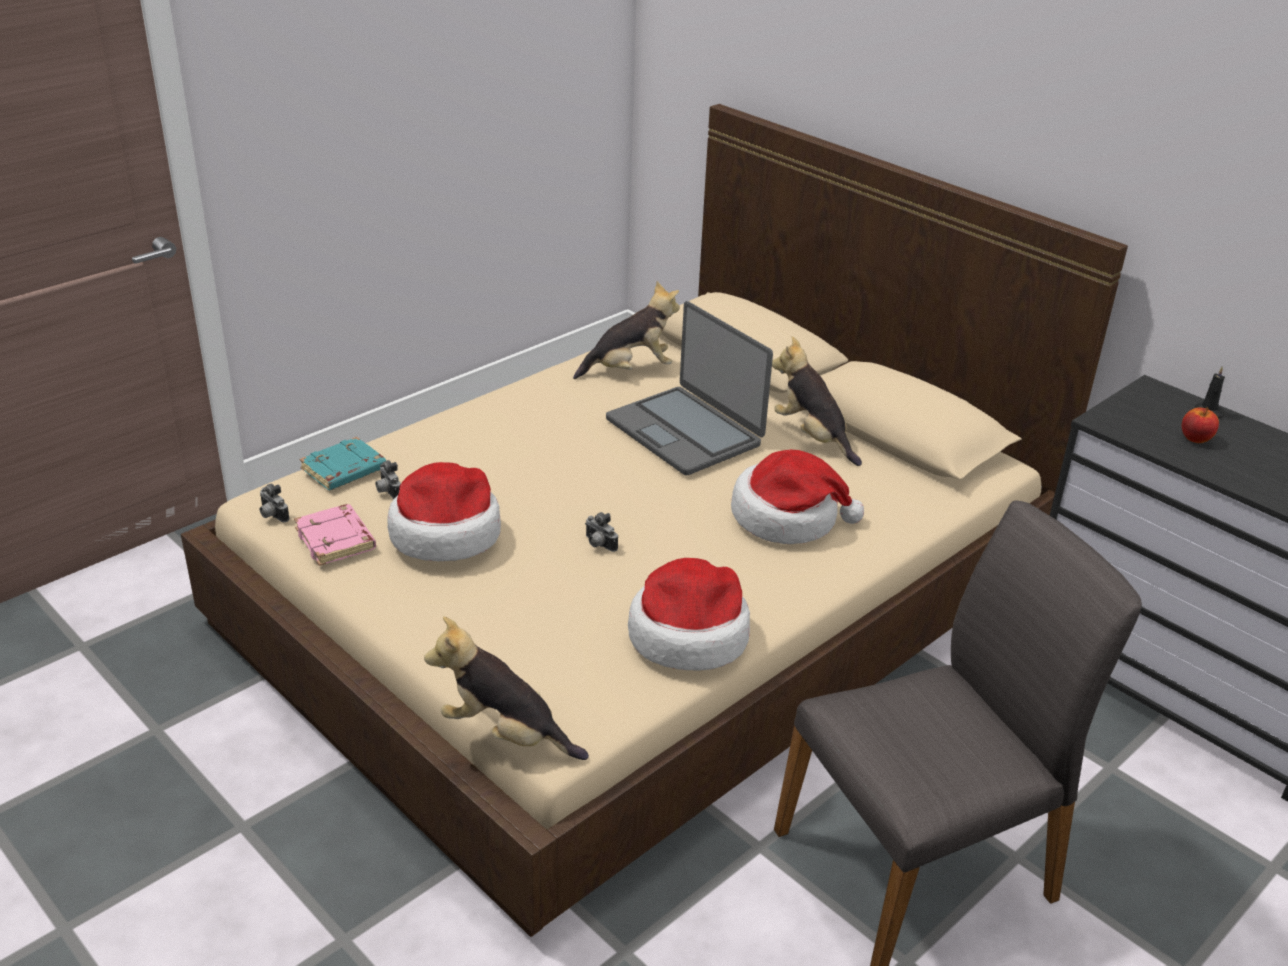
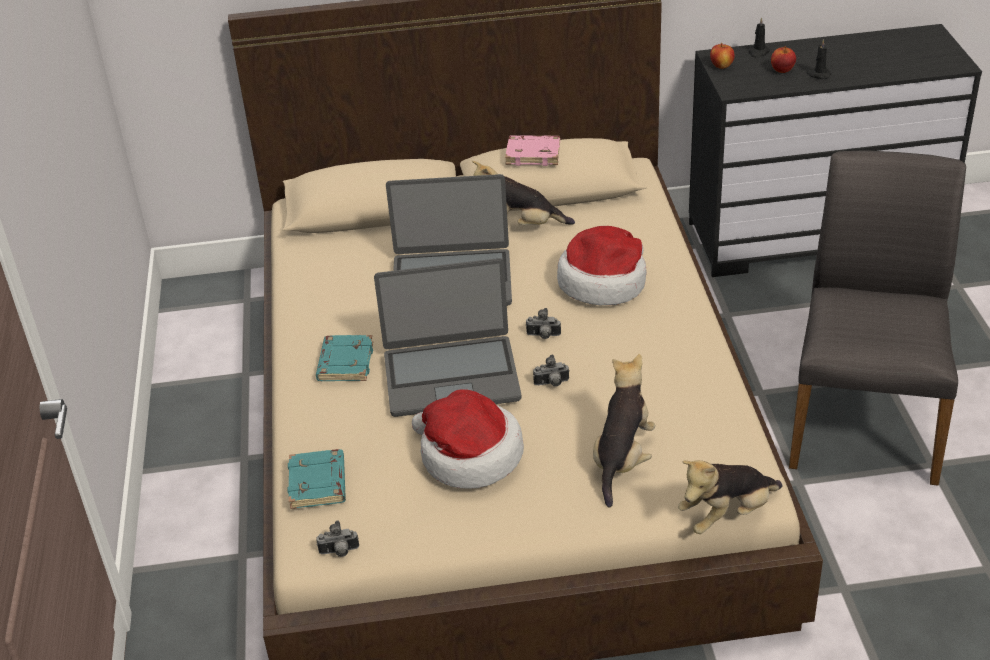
camera: 50 degrees left, 5 degrees up
pink book [294,504,376,566] -> pink book moved to [505,135,560,166]
camera [375,460,401,499] -> camera moved to [525,308,561,339]
plush toy [573,281,680,379] -> plush toy moved to [593,354,655,507]
hat [628,558,750,671] -> none
none -> turquoise book [316,335,373,381]
none -> laptop [374,258,521,417]
none -> apple [710,43,735,69]
none -> black candle [807,39,831,79]

